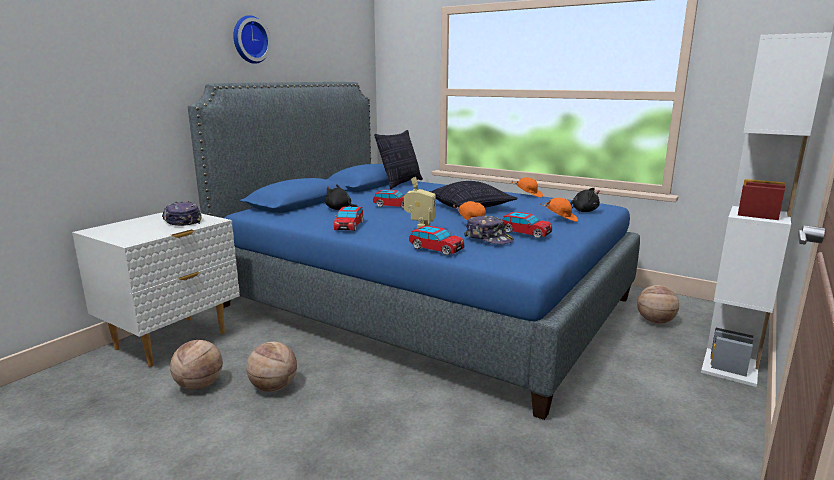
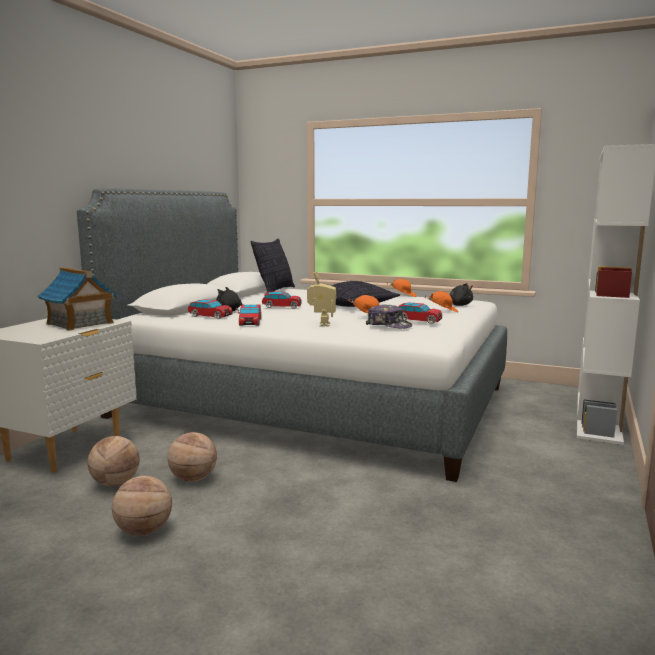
camera: 10 degrees left, 5 degrees down
cap [162,201,201,226] -> toy house [38,267,117,331]
blue bed [188,82,640,420] -> white bed [77,189,507,482]
wall clock [233,15,271,64] -> none
toy car [409,226,464,255] -> toy car moved to [188,299,232,319]
basketball [637,285,679,324] -> basketball moved to [112,476,172,536]

